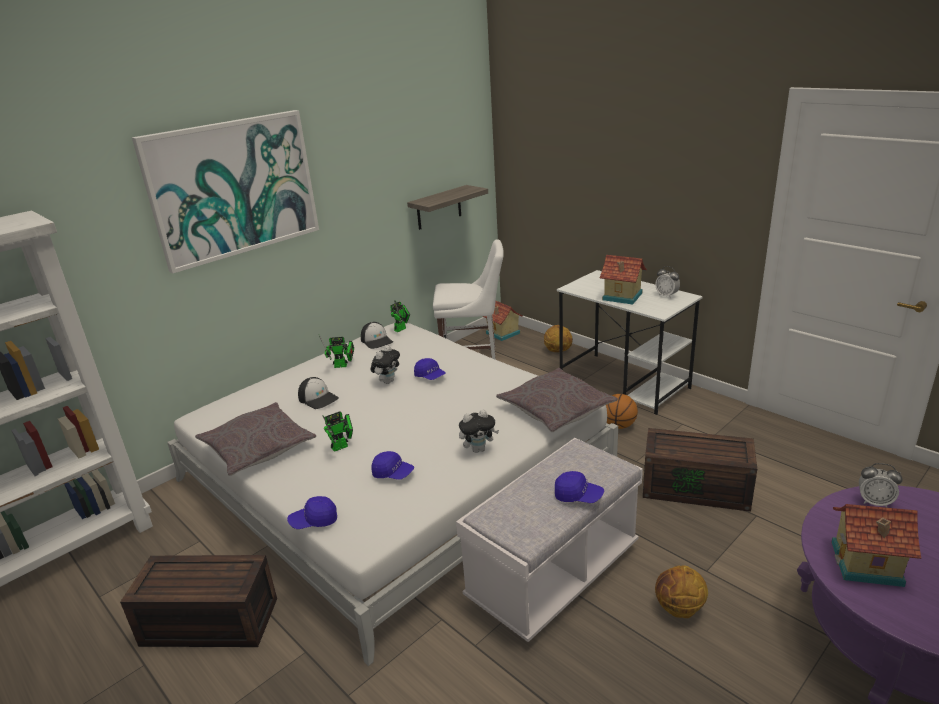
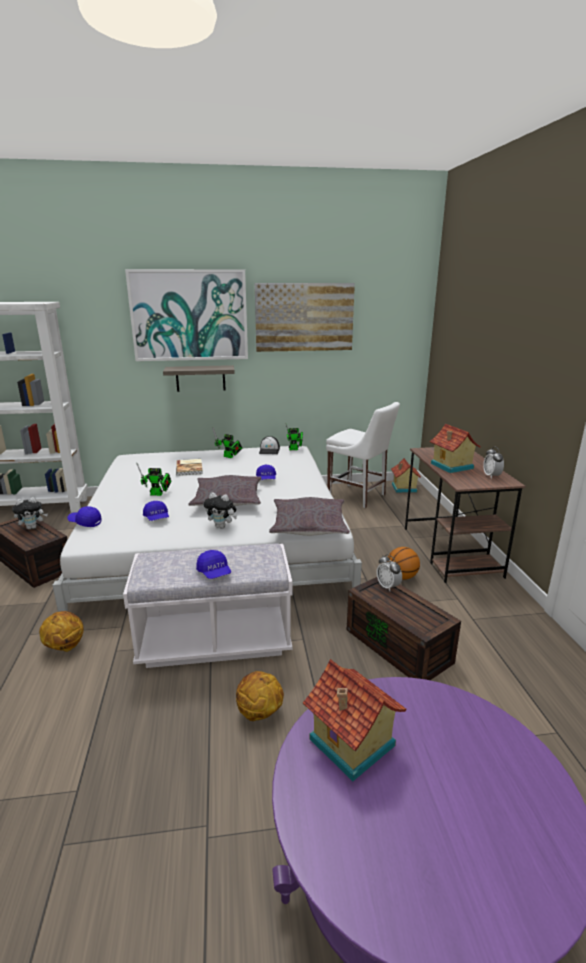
camera: 35 degrees right, 5 degrees down
grey pillow [195,402,316,476] -> grey pillow moved to [189,475,261,506]
cap [298,377,339,409] -> book [176,459,203,476]
plush toy [371,345,400,384] -> plush toy moved to [12,497,48,529]
shelf [407,185,488,230] -> shelf moved to [163,365,235,392]
basketball [544,325,573,352] -> basketball moved to [39,611,84,652]
white desk [557,270,703,415] -> brown desk [405,447,525,583]
alarm clock [859,463,902,508] -> alarm clock moved to [377,554,402,591]
none -> picture [255,283,355,352]

